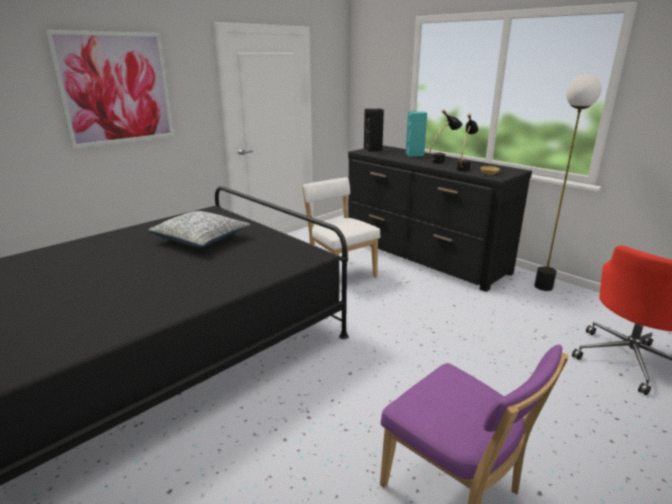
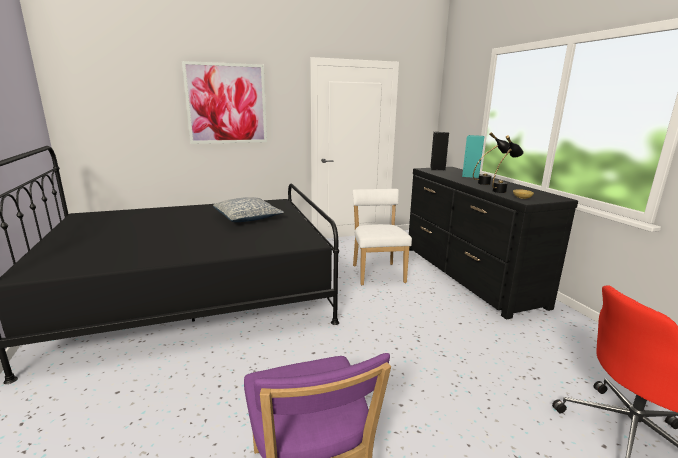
camera: 25 degrees right, 5 degrees down
floor lamp [534,74,601,291] -> none

